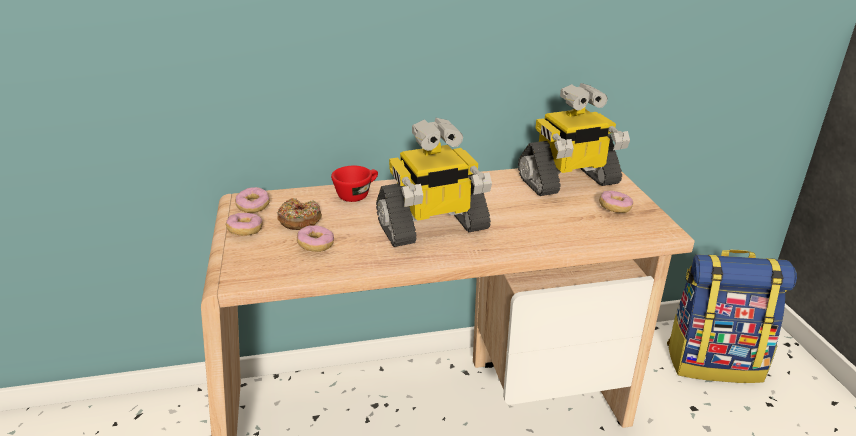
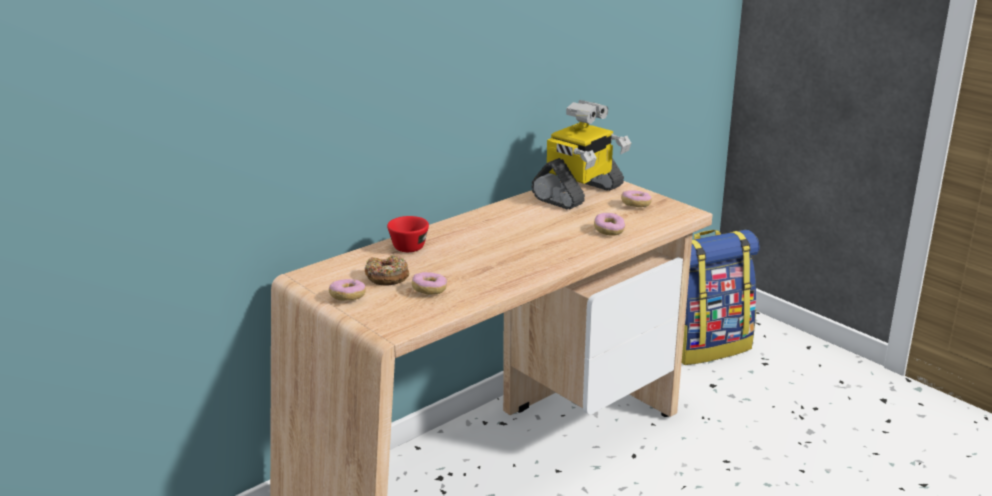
camera: 30 degrees left, 5 degrees down
donut [235,187,270,213] -> donut moved to [594,213,625,236]
toy robot [376,118,492,247] -> none

